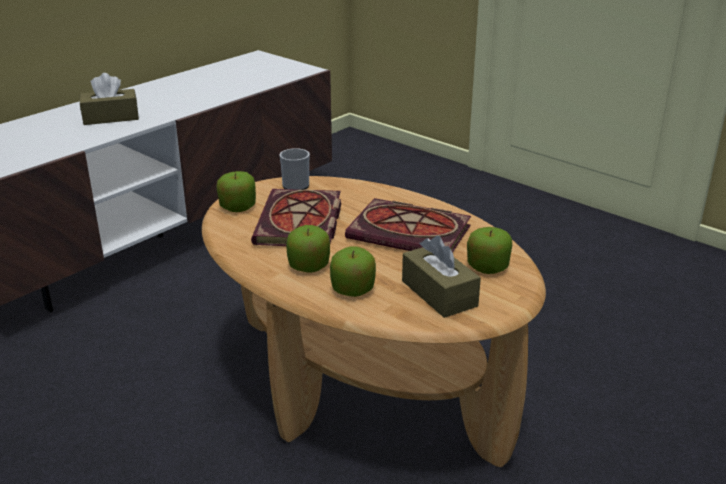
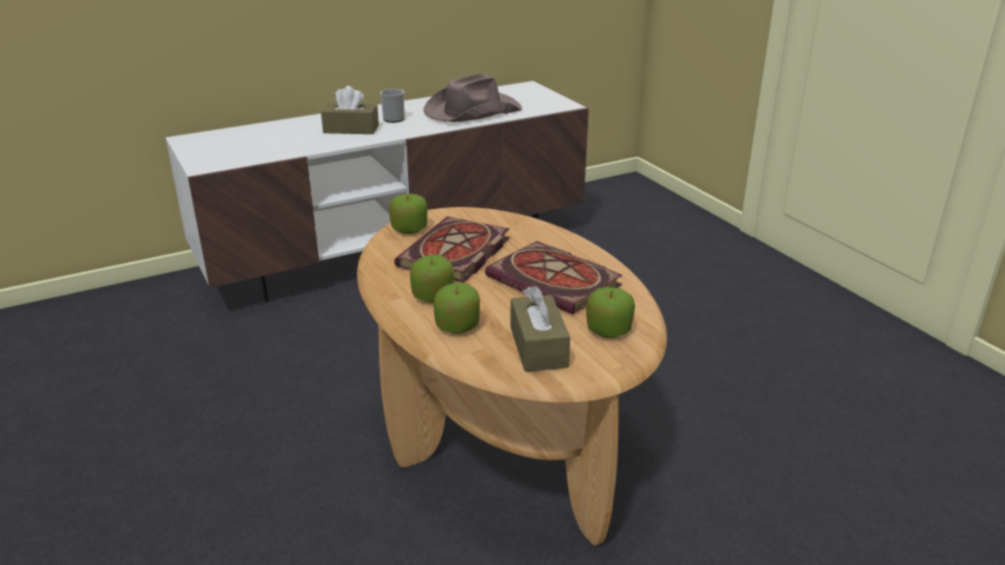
camera: 20 degrees right, 0 degrees up
mug [280,148,310,190] -> mug moved to [380,89,405,123]
none -> brown hat [423,73,522,122]

